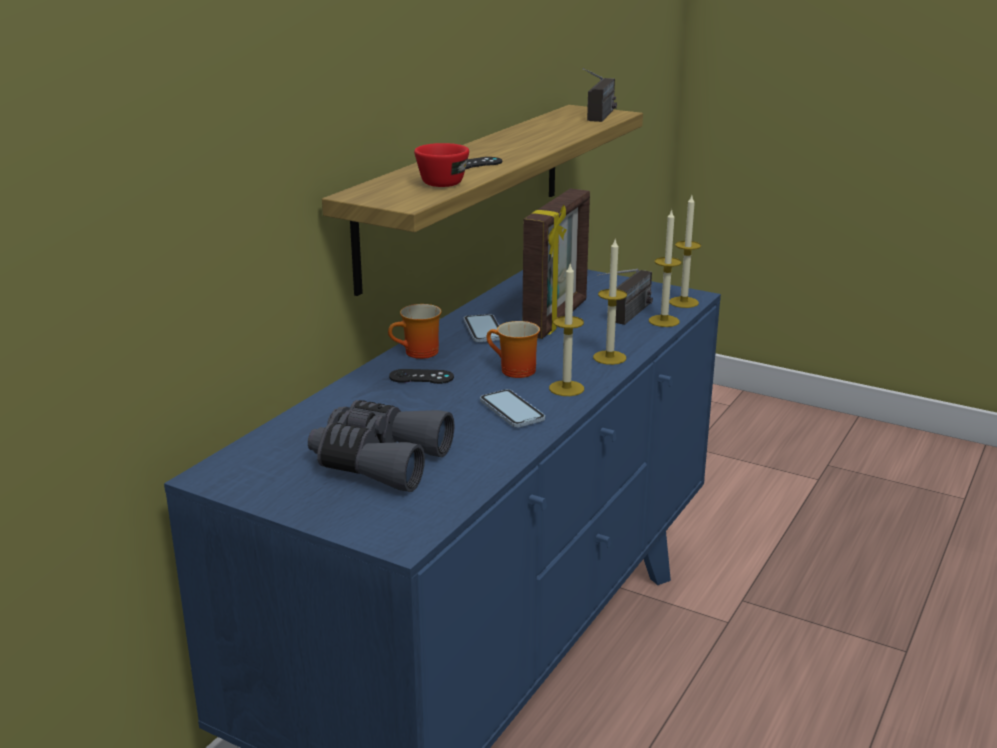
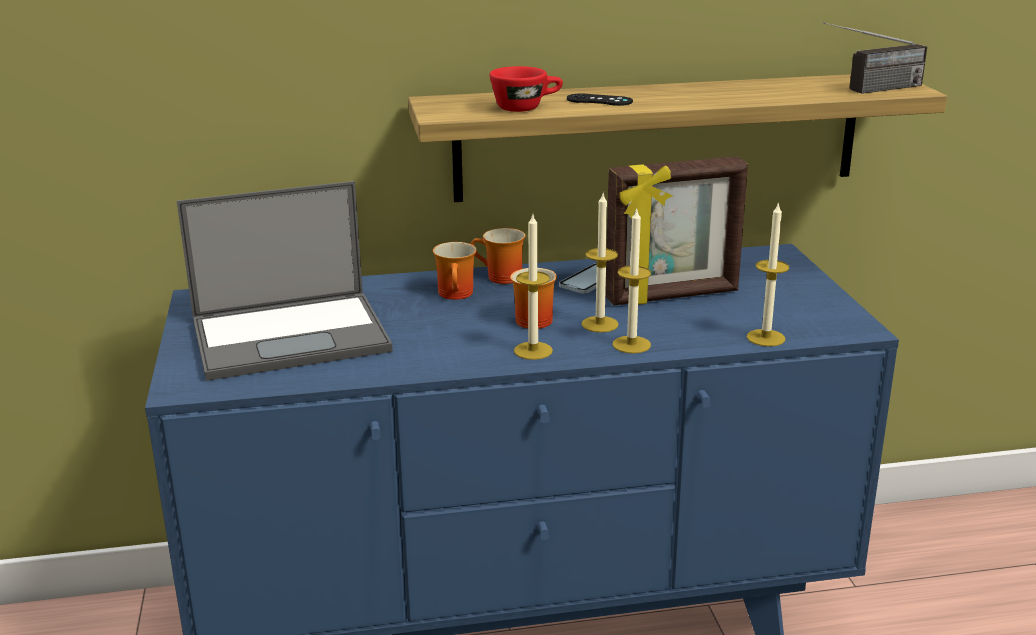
camera: 50 degrees right, 0 degrees up
grey binoculars [308,400,454,492] -> laptop [177,181,393,381]
black game controller [389,369,454,384] -> mug [433,242,477,300]
phone [480,389,545,428] -> none
radio [597,269,653,325] -> none
candle [669,196,701,308] -> candle moved to [581,191,619,333]

